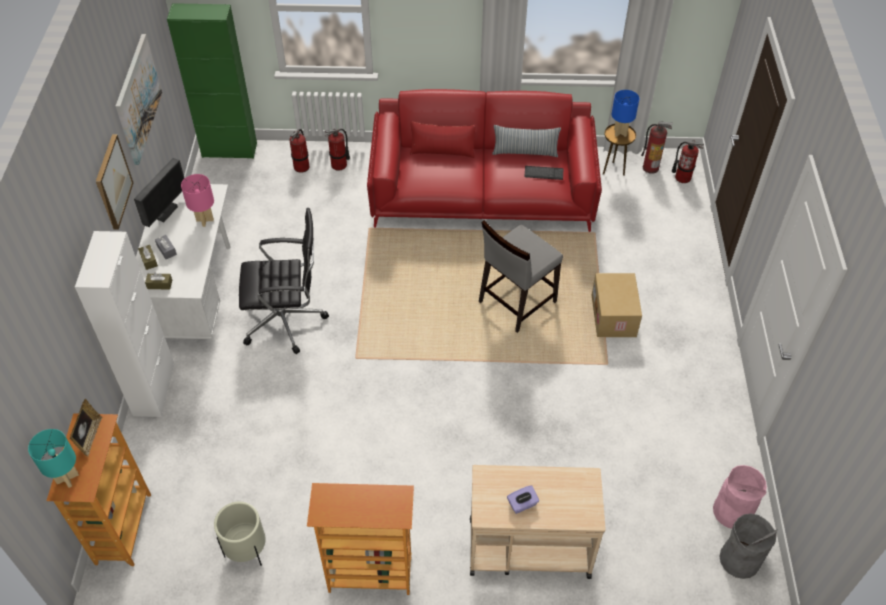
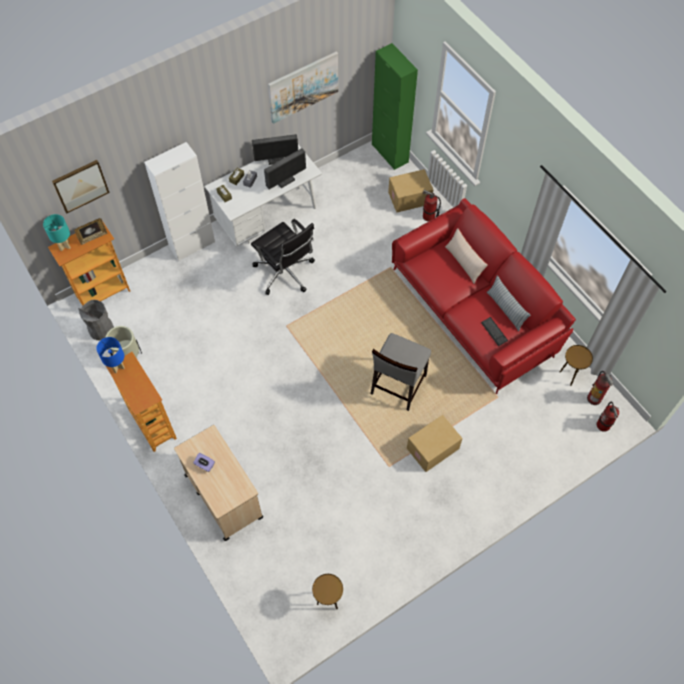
camera: 55 degrees right, 10 degrees up
picture [96,134,133,230] -> picture moved to [52,160,110,213]
pink table lamp [181,174,214,227] -> monitor [264,148,306,189]
fire extinguisher [289,129,309,173] -> cardboard box [388,169,433,212]
red pillow [410,121,476,158] -> beige pillow [445,228,488,284]
grey chair [479,220,563,333] -> grey chair turned 75 degrees counterclockwise [371,333,431,411]
blue table lamp [612,90,639,137] -> blue table lamp moved to [96,337,125,373]
pink trash can [713,465,767,529] -> brown side table [312,574,343,609]
grey trash can [720,513,778,579] -> grey trash can moved to [78,300,114,341]

